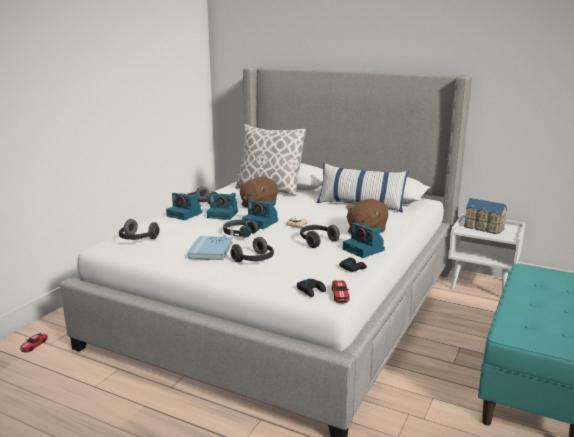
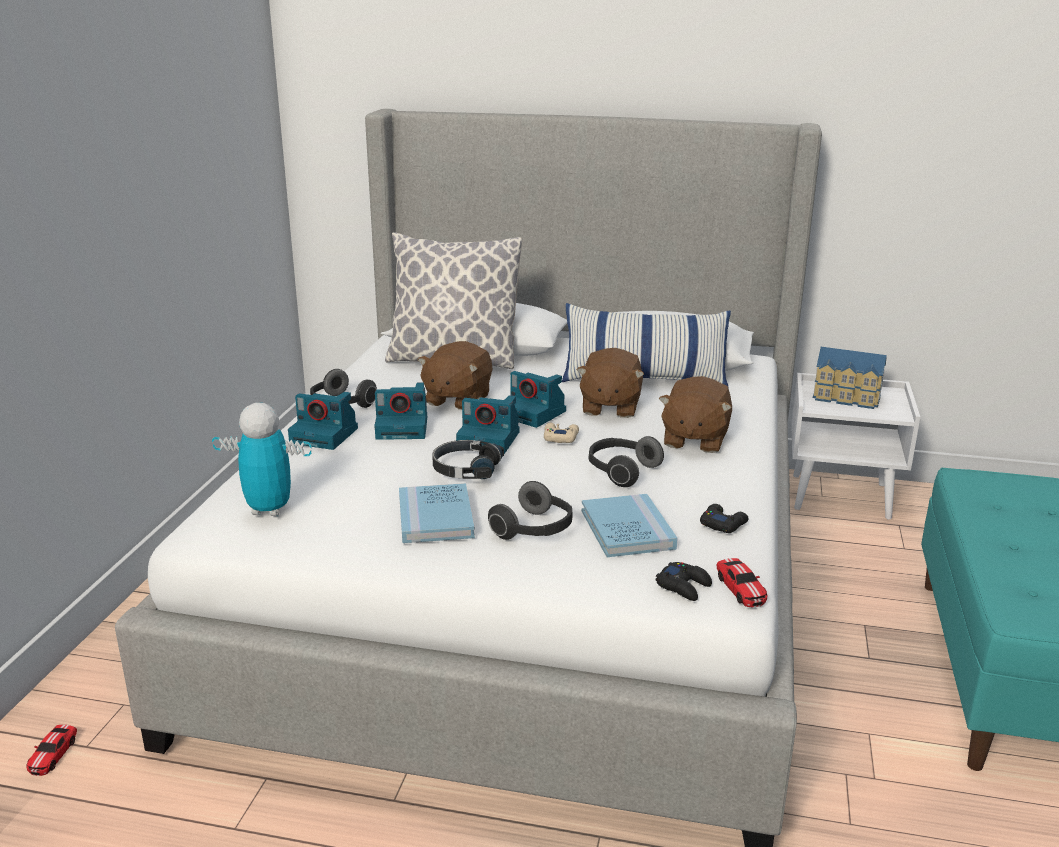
camera: 15 degrees left, 5 degrees up
headphones [119,219,160,240] -> toy robot [212,403,312,516]
camera [343,223,385,258] -> camera moved to [510,371,566,428]
none -> brown plush toy [577,348,644,418]
none -> blue book [582,494,678,557]

